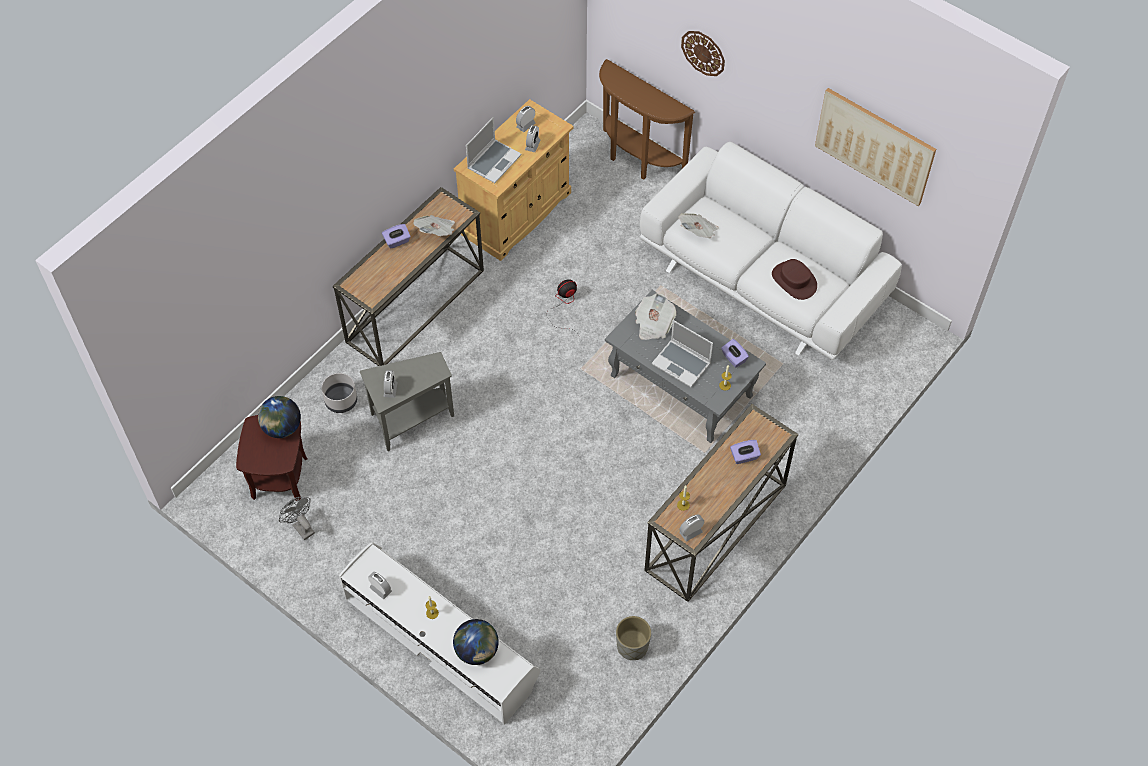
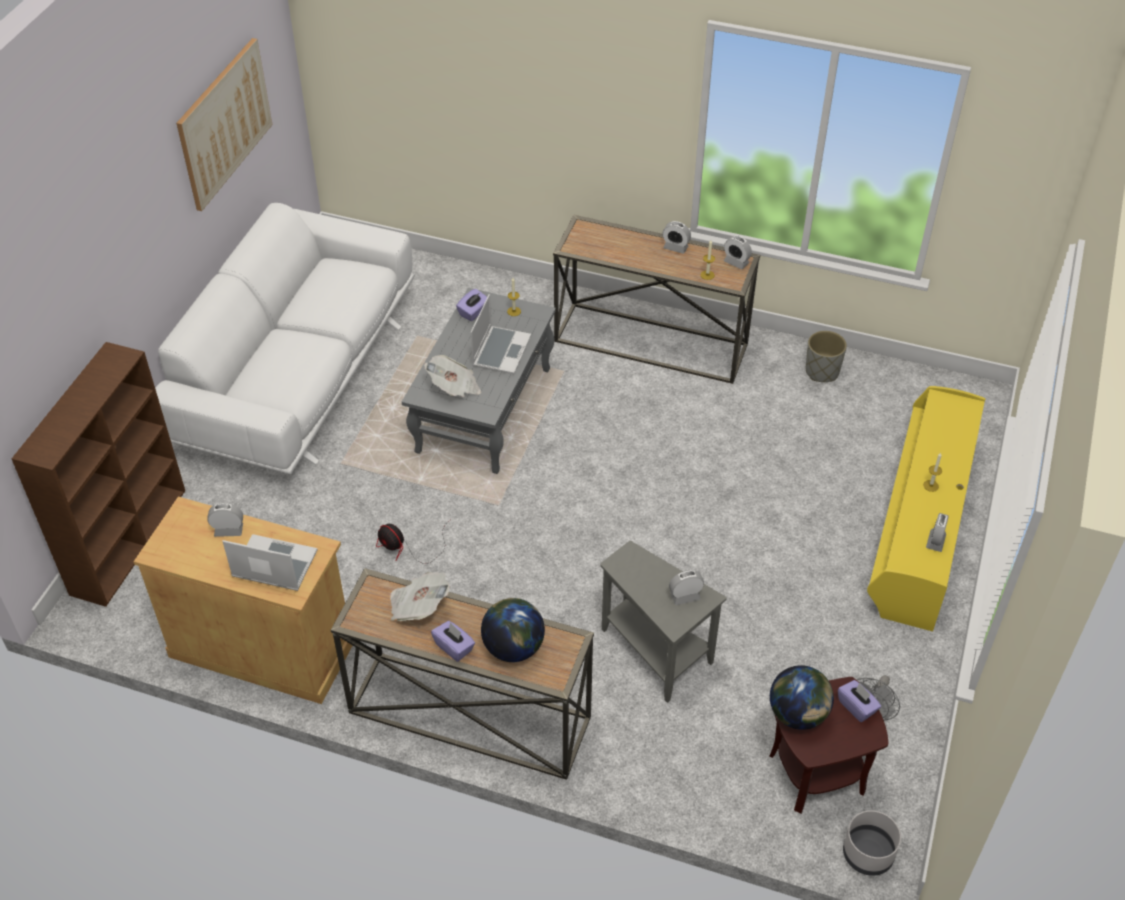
camera: 110 degrees left, 10 degrees down
grey planter [321,373,357,413] -> grey planter moved to [843,810,901,876]
white tv stand [339,542,541,725] -> yellow tv stand [867,386,985,631]
globe [453,619,499,665] -> globe moved to [481,598,545,662]
alarm clock [516,106,535,132] -> alarm clock moved to [662,221,691,254]
brown console table [599,59,695,180] -> brown bookcase [11,342,185,607]
newspaper [678,213,719,239] -> none
wall clock [681,31,725,76] -> none
purple tissue box [730,440,761,464] -> purple tissue box moved to [838,680,881,722]
brown hat [772,259,817,300] -> none

